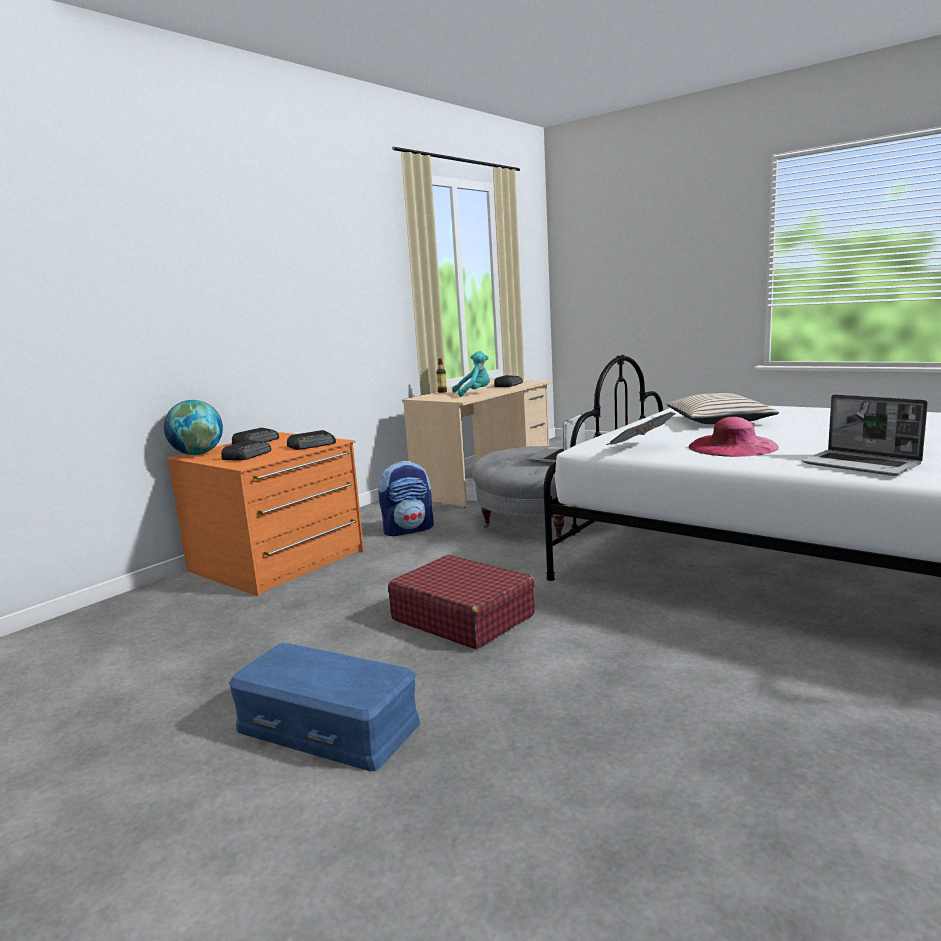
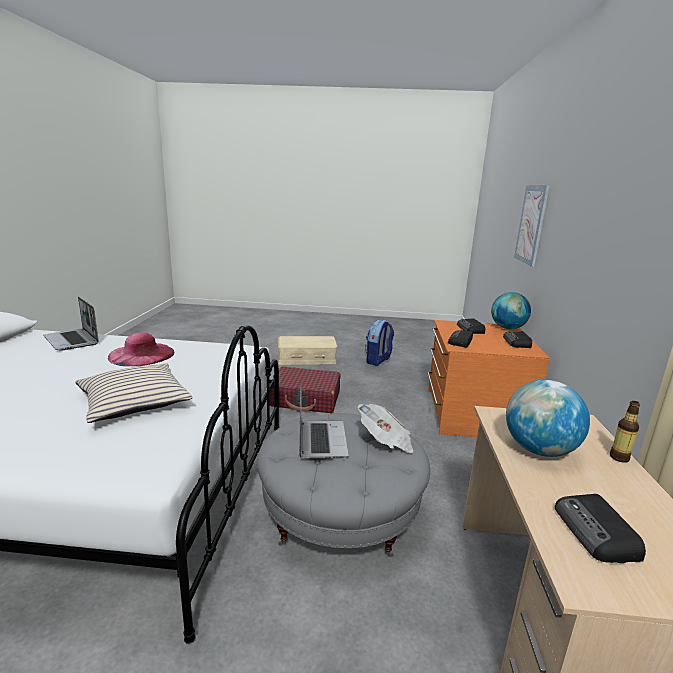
camera: 145 degrees right, 5 degrees up
blue storage box [228,643,420,771] -> beige storage box [278,336,338,365]
backpack [378,461,434,536] -> backpack moved to [365,319,394,366]
turquoise plush toy [452,351,490,397] -> globe [506,380,590,457]
newspaper [606,412,676,445] -> newspaper moved to [358,404,414,453]
laptop [802,394,928,476] -> laptop turned 150 degrees counterclockwise [43,296,99,351]
none -> picture [514,185,549,267]

